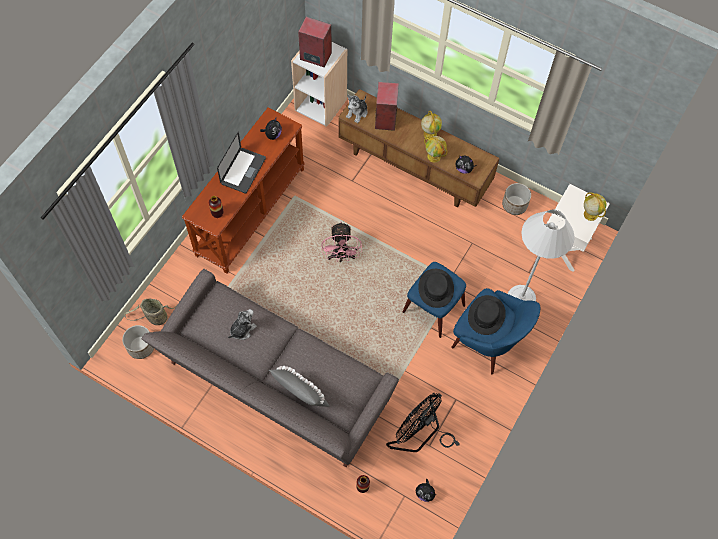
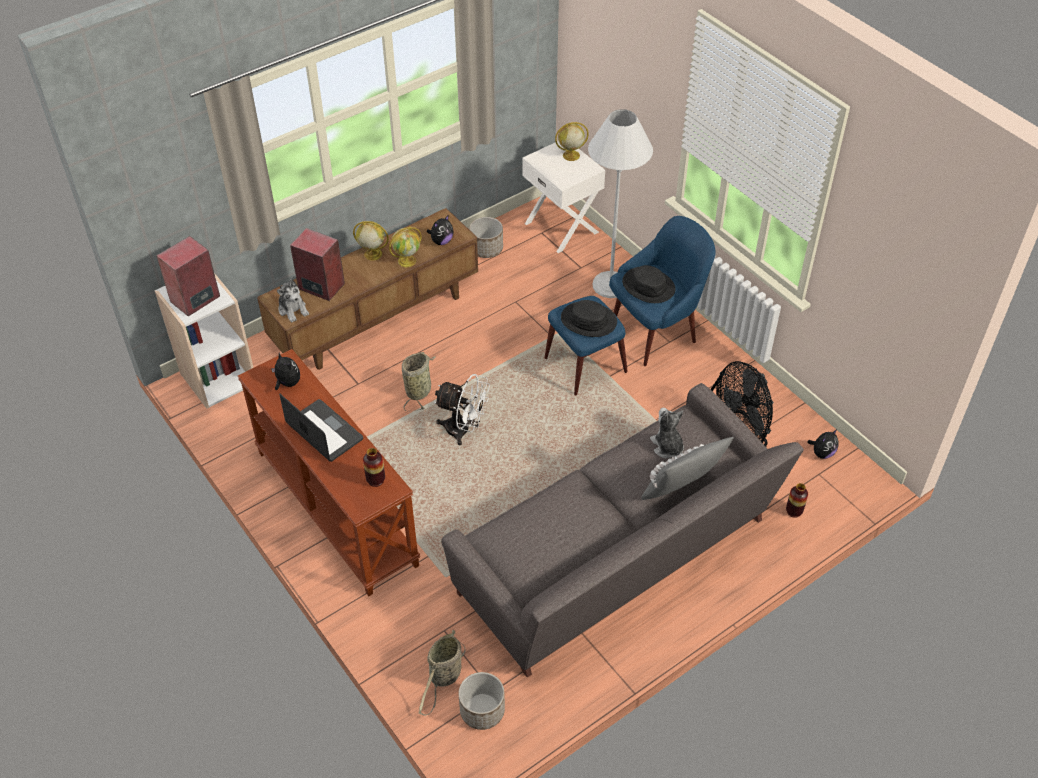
camera: 65 degrees left, 15 degrees down
plush toy [228,309,257,340] -> plush toy moved to [650,408,684,459]
pink fan [321,222,362,262] -> white fan [434,374,490,445]
none -> basket [402,352,436,411]

